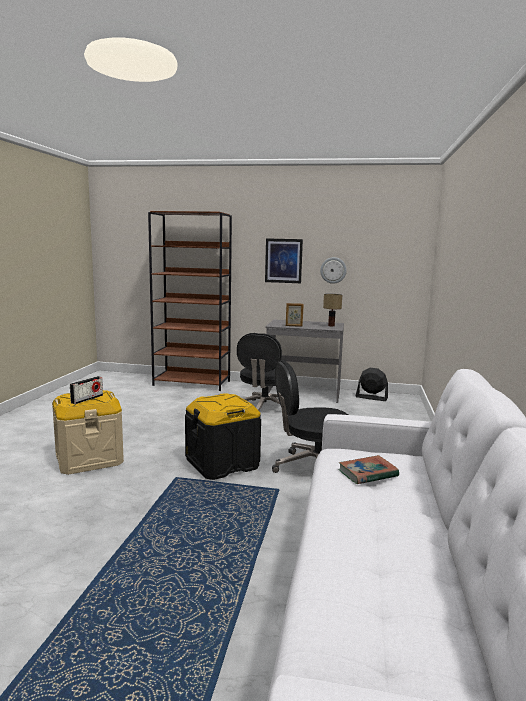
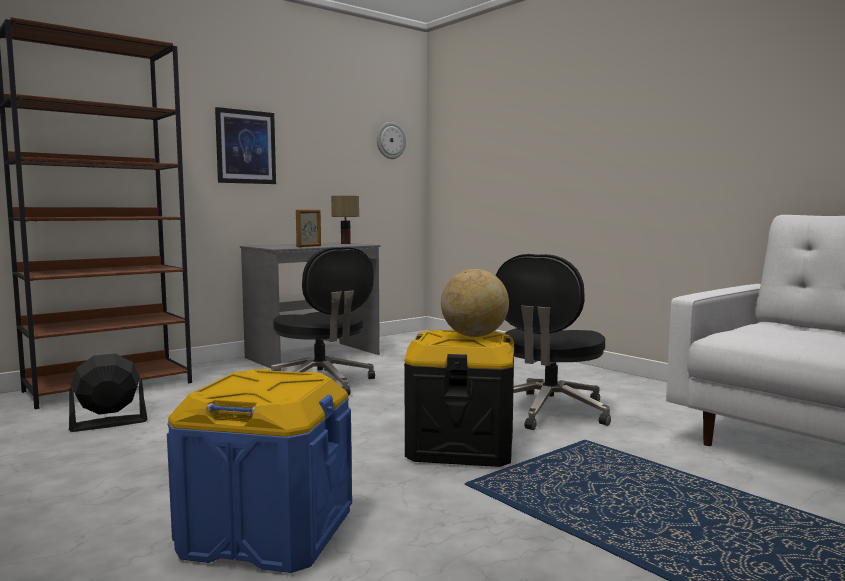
camera: 50 degrees left, 5 degrees down
beige storage box [52,390,124,475] -> blue storage box [167,369,352,573]
radio [70,376,103,404] -> none
wall clock [320,257,347,284] -> wall clock moved to [377,122,406,159]
book [338,455,399,484] -> none
black fan [356,368,388,401] -> black fan moved to [69,354,148,432]
none -> globe [441,269,509,337]

